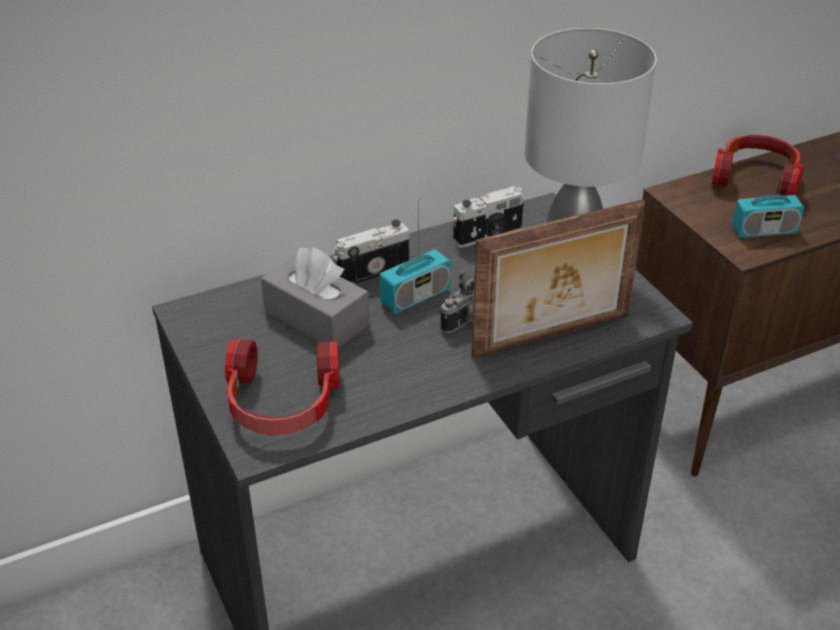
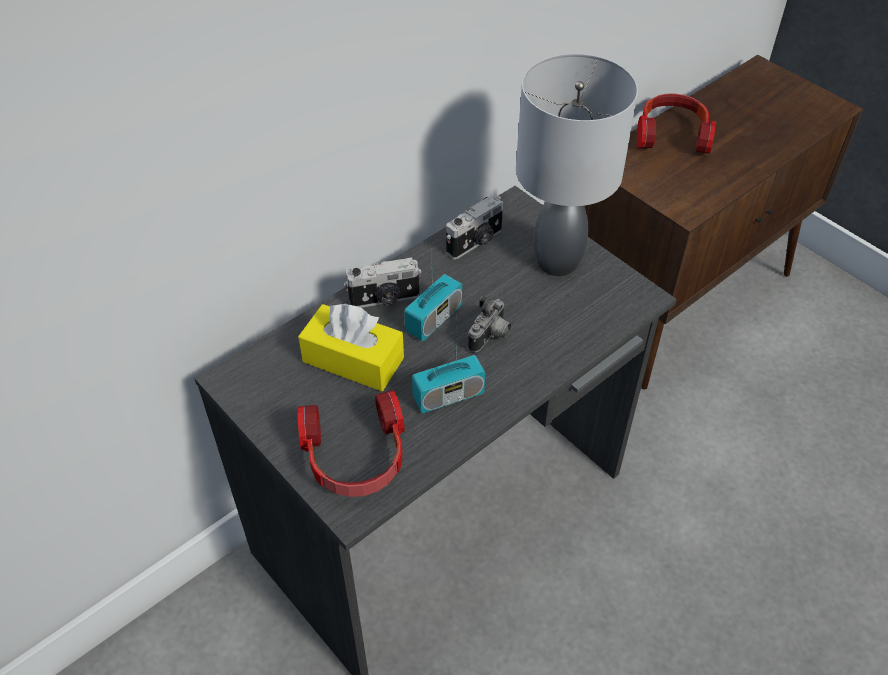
camera: 15 degrees left, 10 degrees up
grey tissue box [261,247,370,347] -> yellow tissue box [298,304,404,391]
camera [333,219,410,284] -> camera turned 150 degrees counterclockwise [344,257,422,308]
picture frame [471,199,645,359] -> none
radio [732,147,804,238] -> radio moved to [412,325,485,413]

